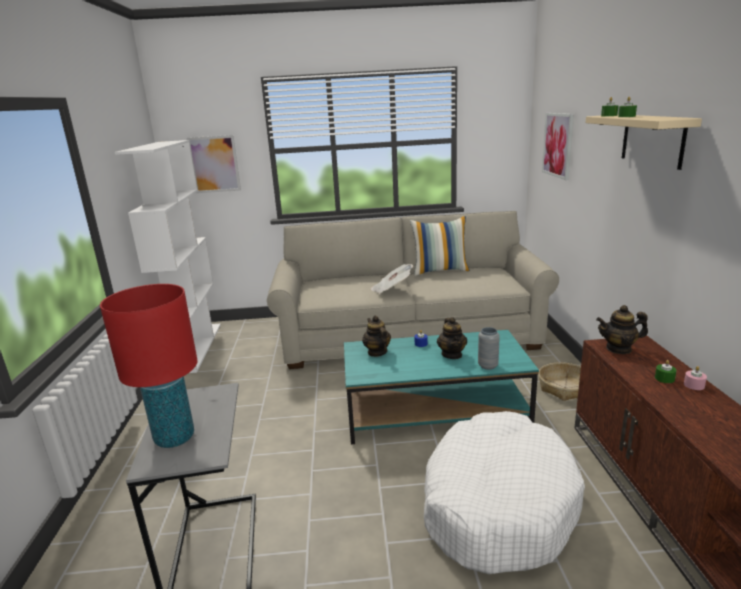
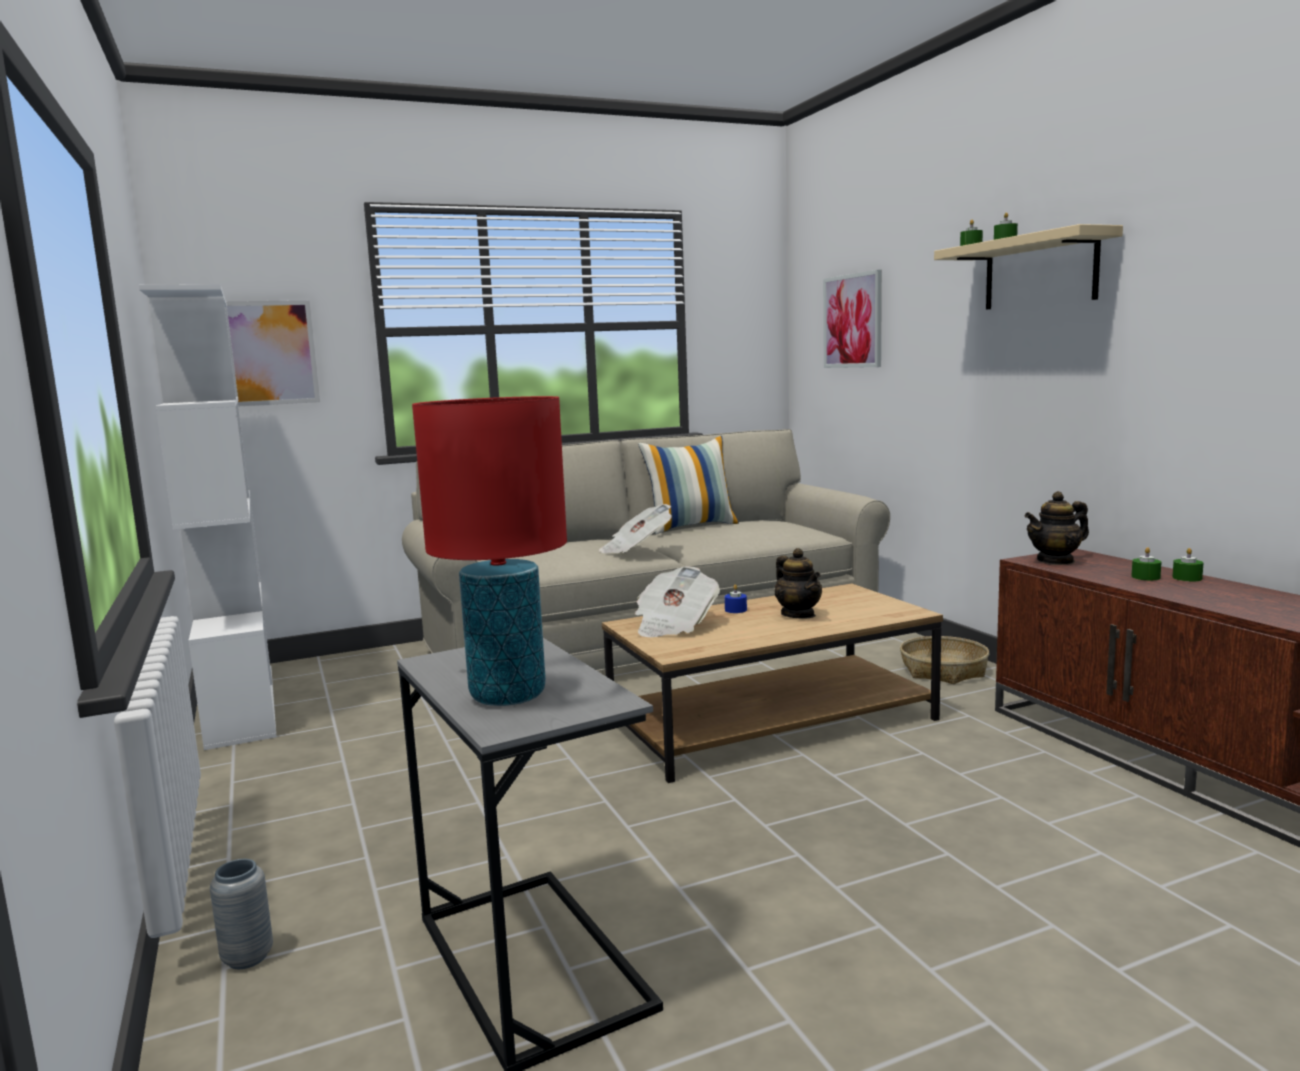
camera: 20 degrees left, 10 degrees down
turquoise coffee table [344,330,539,444] -> brown coffee table [602,584,943,783]
teapot [362,316,391,357] -> newspaper [635,566,720,637]
white dog bed [424,411,585,574] -> none
grey vase [478,327,500,370] -> grey vase moved to [210,859,273,969]
pink candle [684,366,707,390] -> green candle [1172,548,1203,581]

